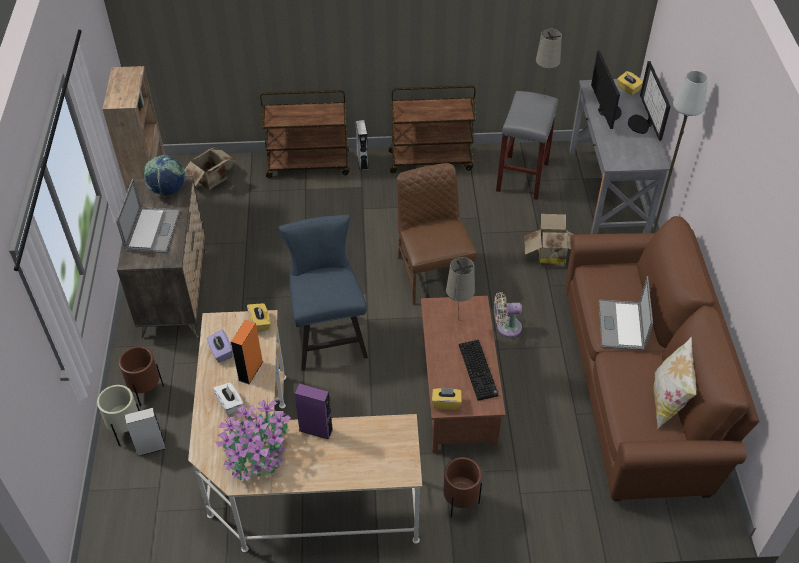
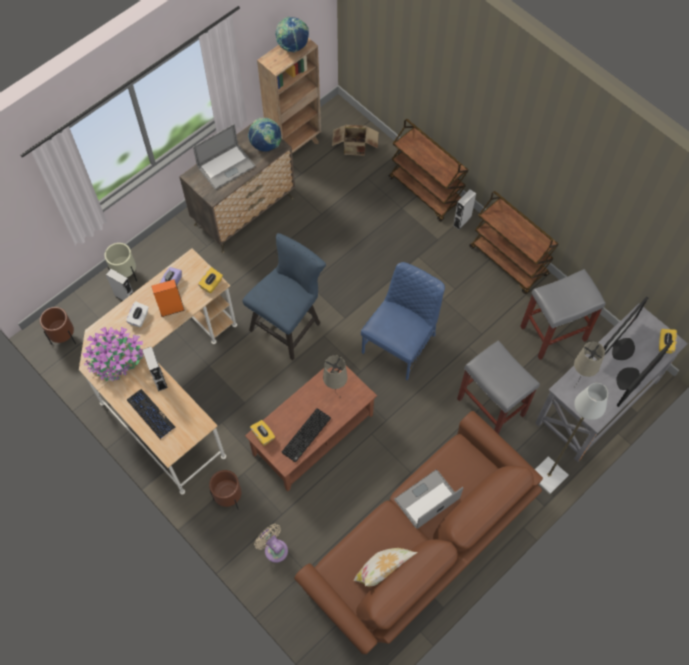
camera: 50 degrees right, 15 degrees up
brown planter [119,346,164,406] -> brown planter moved to [40,307,76,345]
purple speaker [294,384,333,439] -> grey speaker [142,347,168,391]
brown chair [397,163,477,305] -> blue chair [361,262,445,381]
beige fan [494,292,522,337] -> beige fan moved to [254,524,288,563]
cardboard box [524,214,574,267] -> grey stool [457,340,540,434]
beige table lamp [536,29,562,97] -> beige table lamp moved to [574,341,605,386]
none -> keyboard [127,389,176,440]
none -> globe [275,17,309,53]

